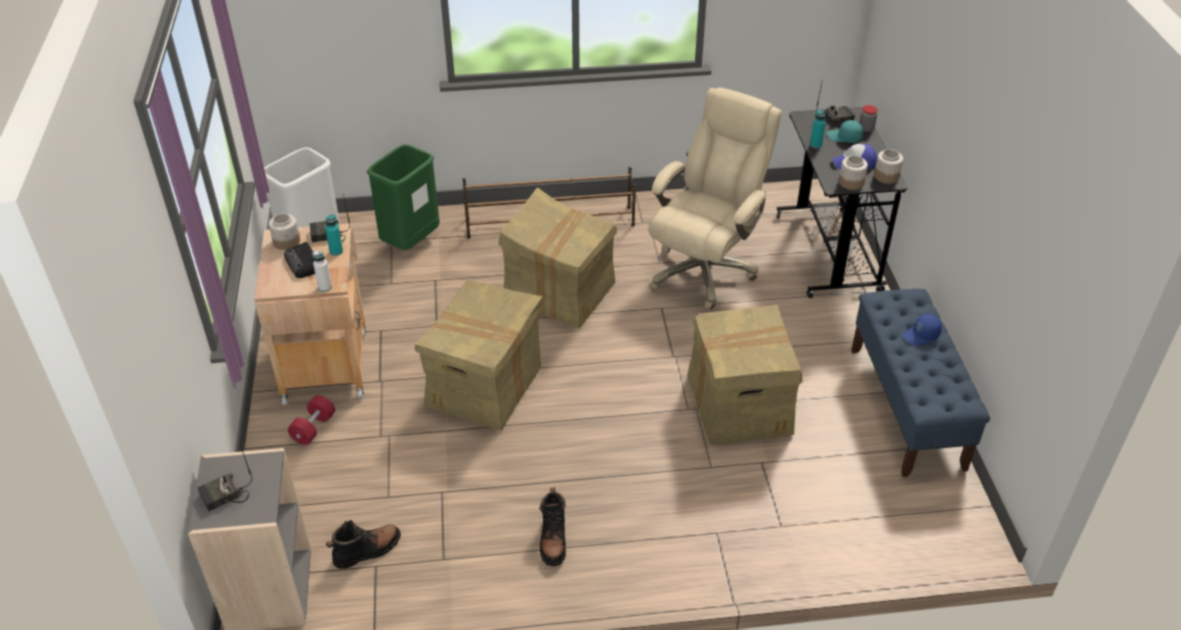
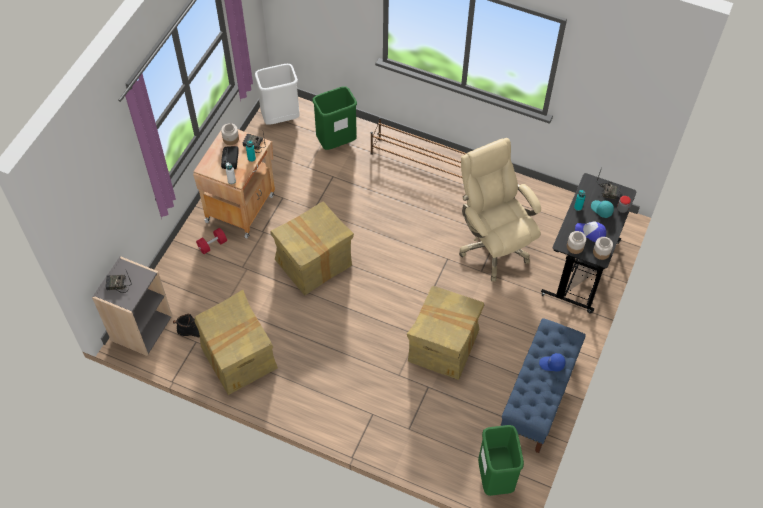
camera: 30 degrees right, 15 degrees up
cardboard box [499,187,617,329] -> cardboard box moved to [195,290,278,395]
black boot [539,487,566,566] -> none
beige office chair [648,87,782,310] -> beige office chair turned 90 degrees counterclockwise [459,138,541,282]
none -> green trash can [478,425,524,496]

